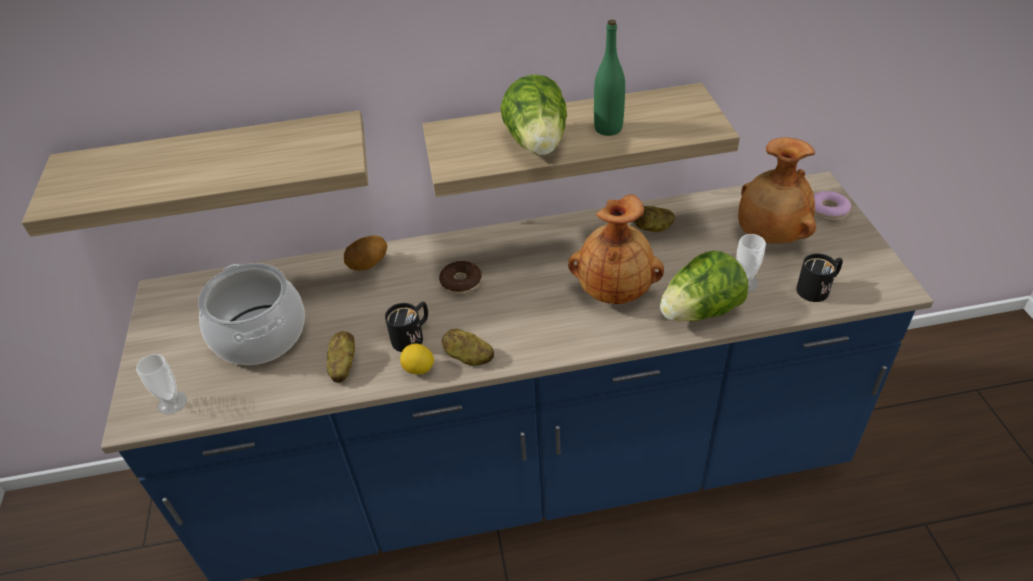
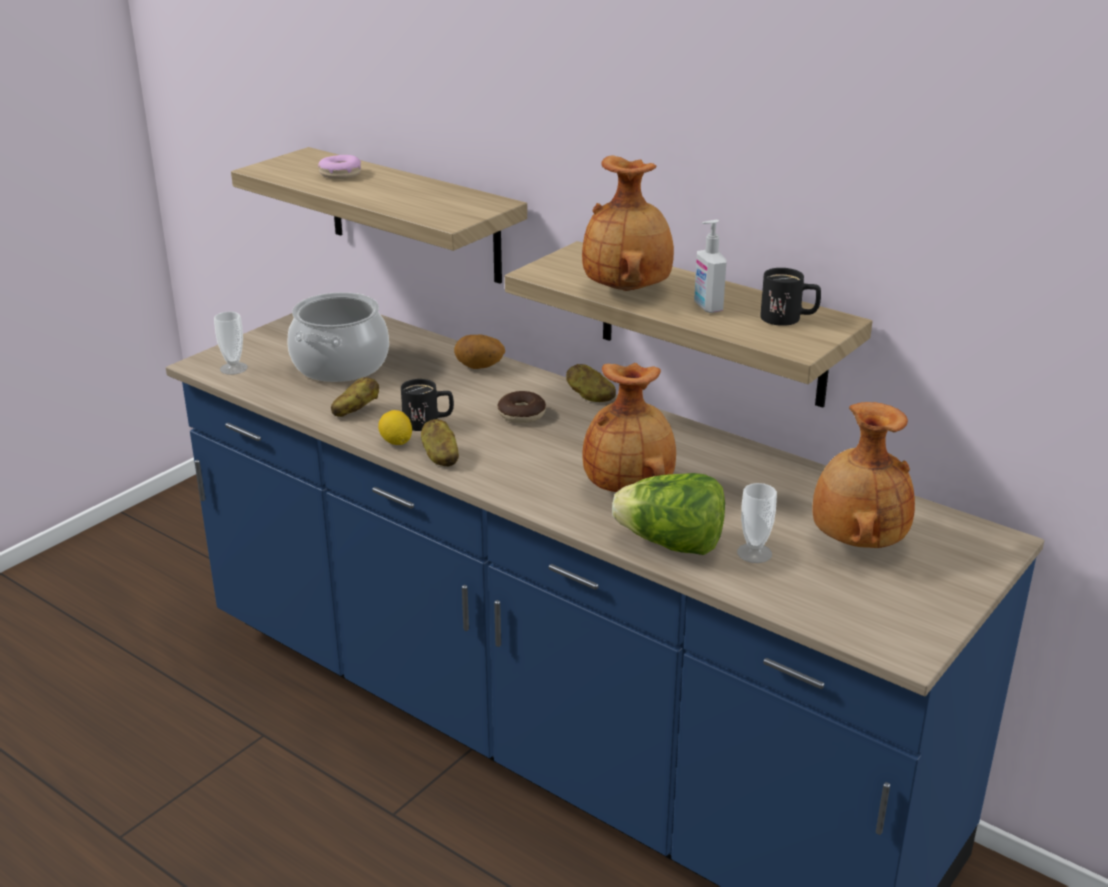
camera: 45 degrees right, 15 degrees down
lettuce [500,74,567,155] -> brown vase [582,155,674,291]
green bottle [594,20,625,136] -> soap dispenser [694,220,727,313]
potato [634,206,675,232] -> potato moved to [566,364,616,402]
black mug [796,253,843,302] -> black mug moved to [760,268,821,326]
donut [814,191,851,221] -> donut moved to [318,155,361,179]

